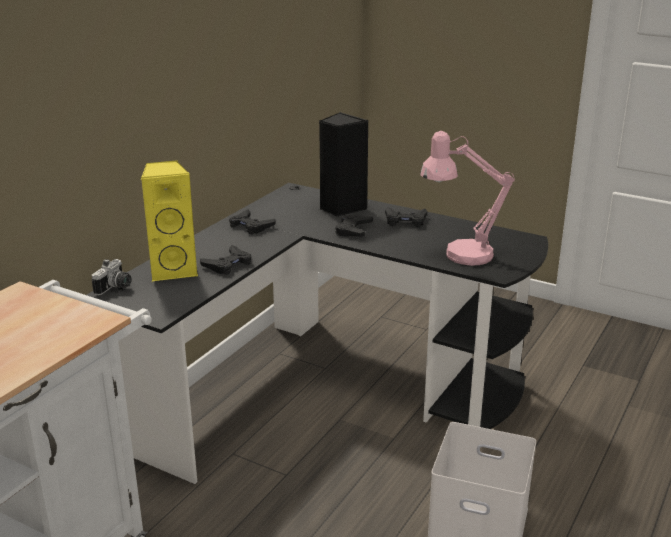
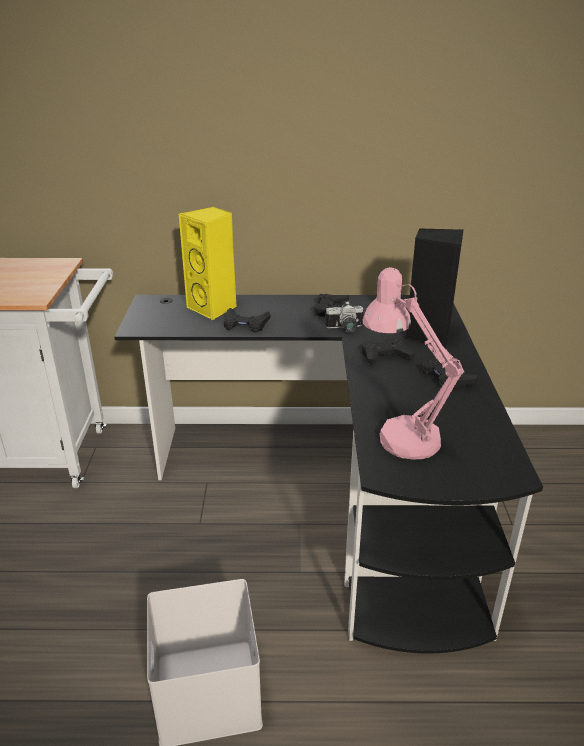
camera: 60 degrees right, 5 degrees up
camera [92,259,131,295] -> camera moved to [325,301,363,332]

